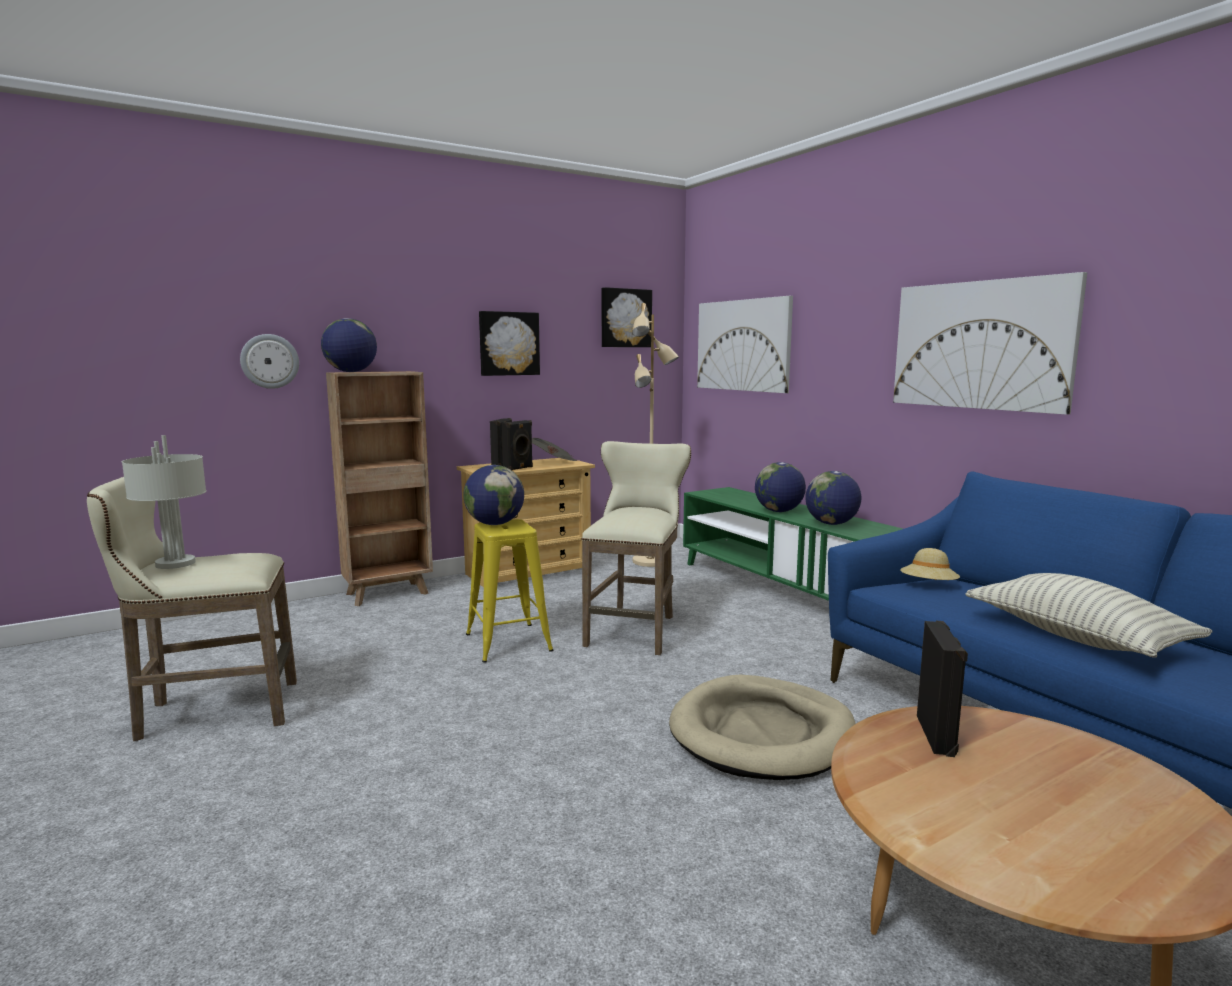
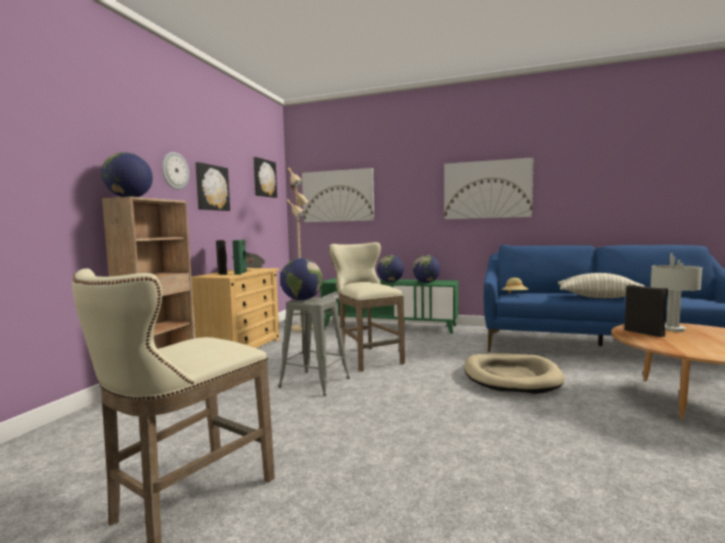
camera: 40 degrees left, 5 degrees down
grey table lamp [122,435,206,569] -> grey table lamp moved to [650,253,702,332]
wall clock [240,334,299,389] -> wall clock moved to [162,152,190,190]
yellow stool [466,519,553,663] -> grey stool [278,297,350,396]
black speaker [502,420,533,470] -> green speaker [232,239,247,275]

